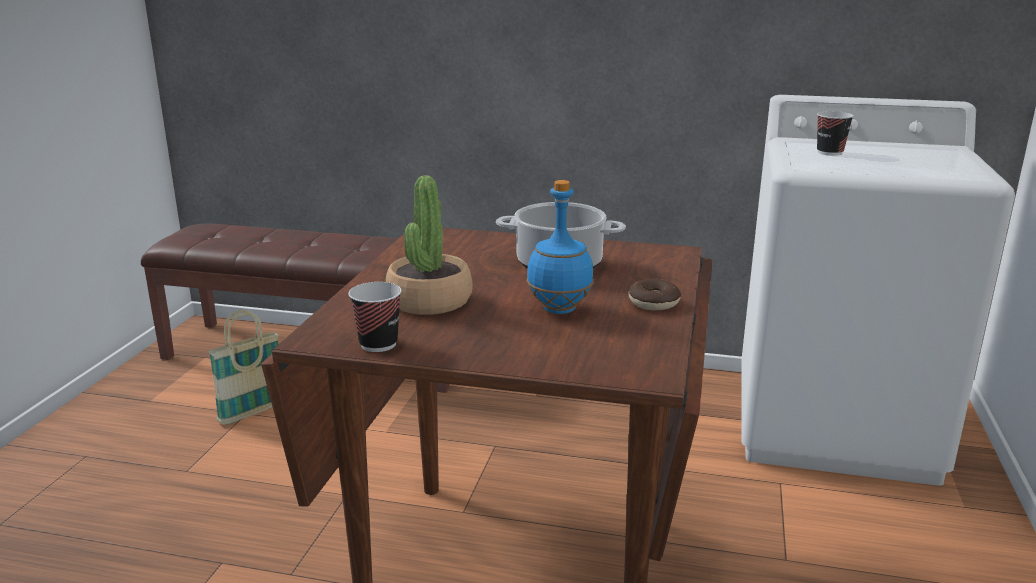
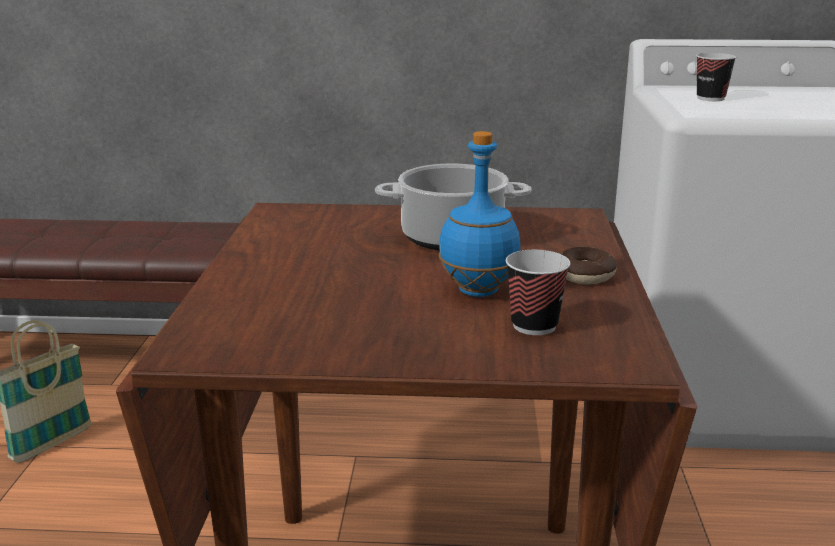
camera: 10 degrees left, 0 degrees up
cup [348,282,402,352] -> cup moved to [506,250,571,335]
potted plant [386,175,473,315] -> none

